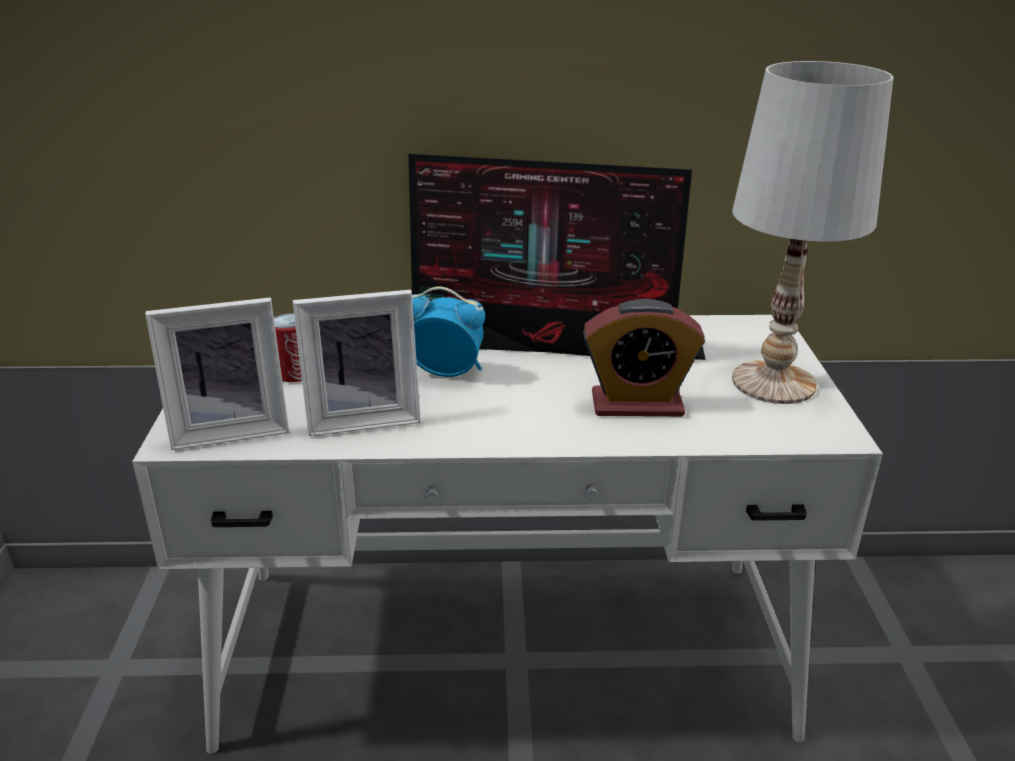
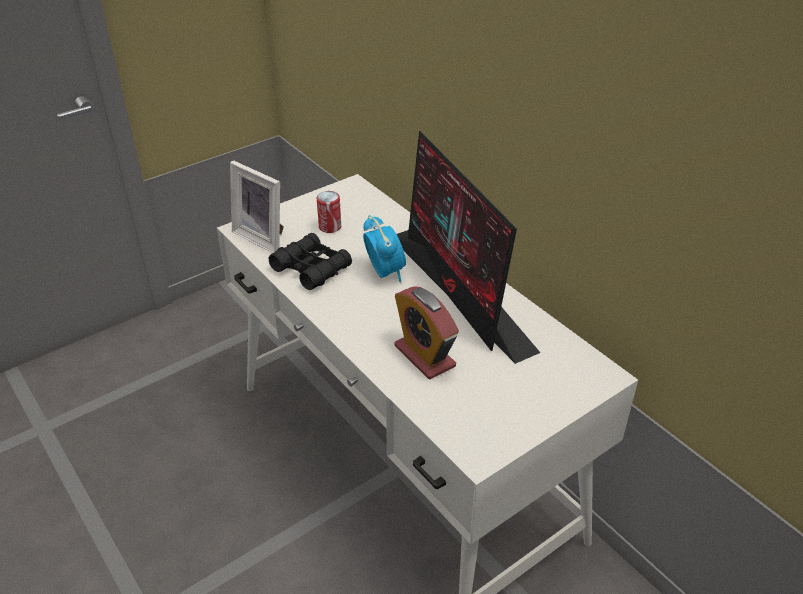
camera: 55 degrees right, 10 degrees up
picture frame [293,290,421,436] -> black binoculars [269,233,352,290]
white table lamp [732,61,894,404] -> none

